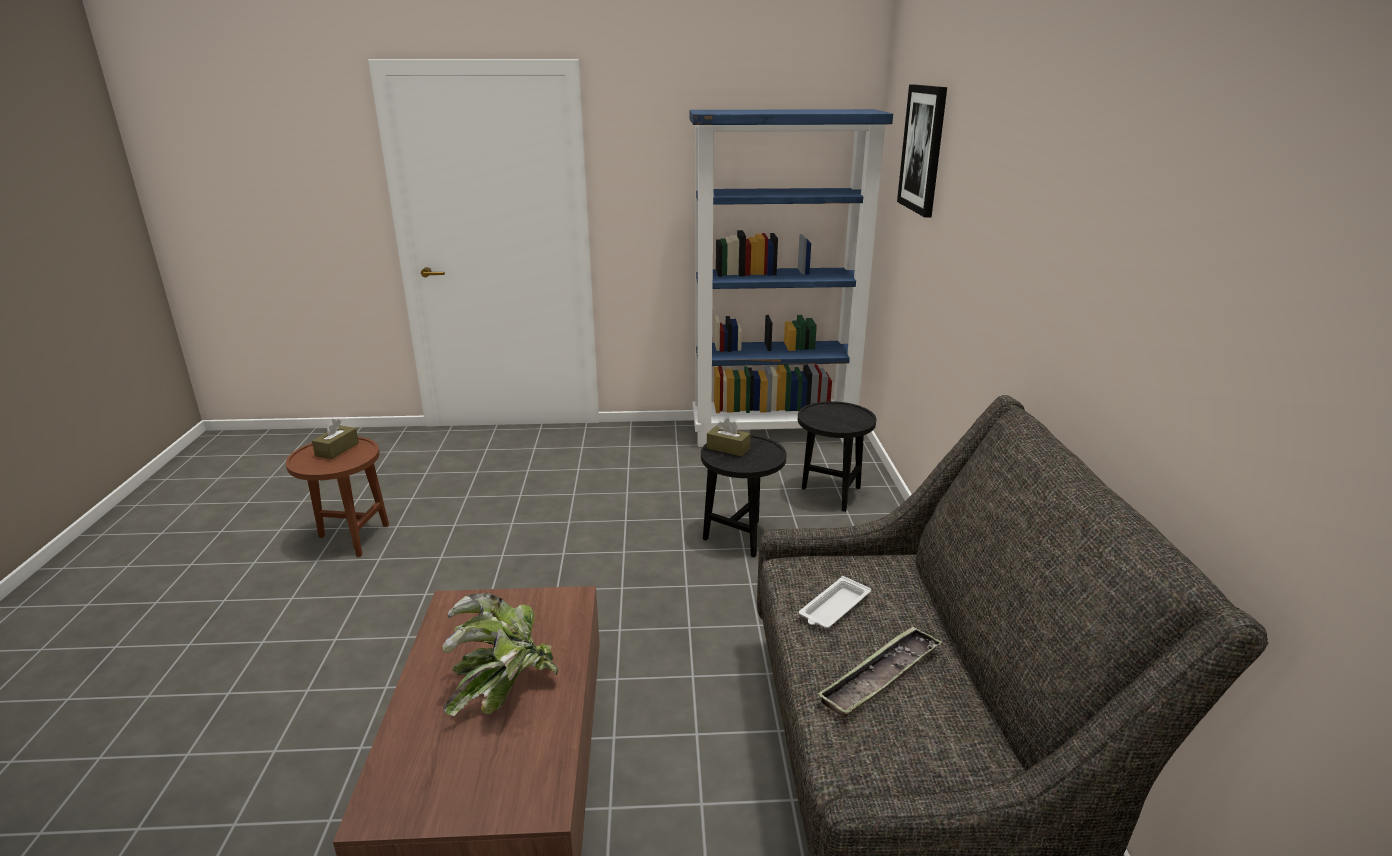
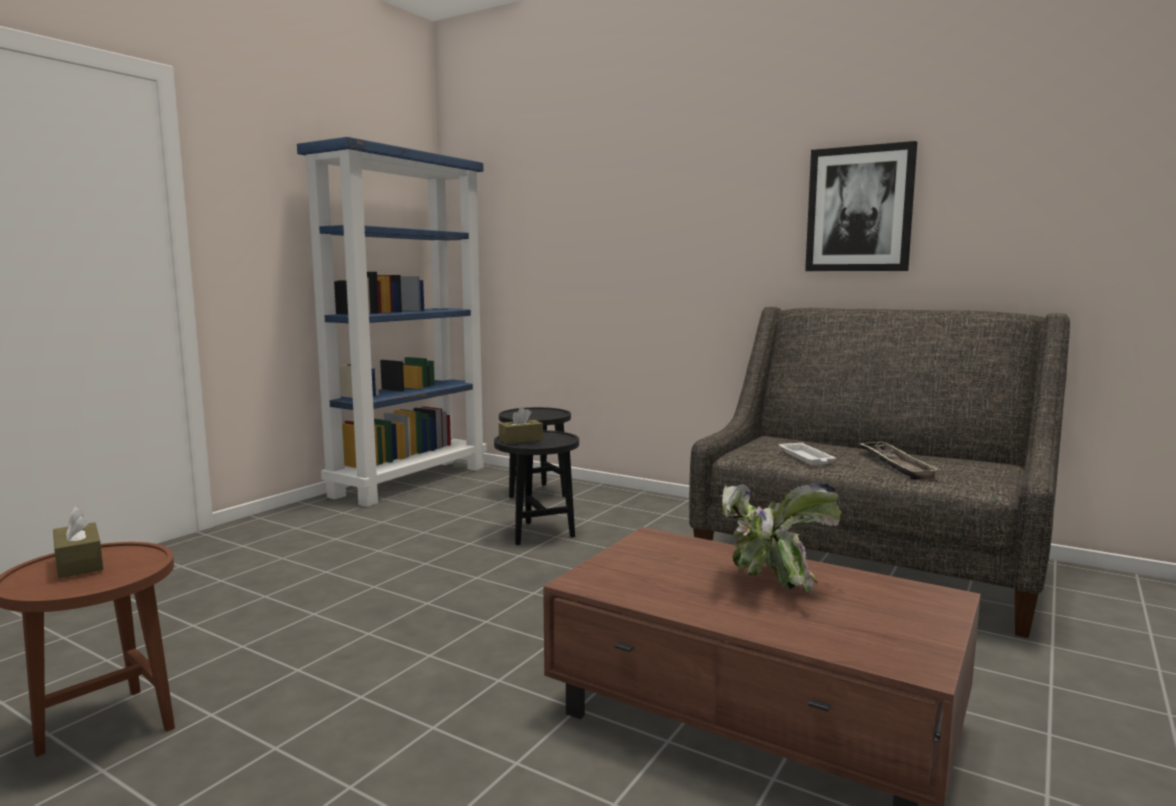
camera: 55 degrees left, 15 degrees down
picture [897,85,947,218] -> picture moved to [805,141,917,271]

